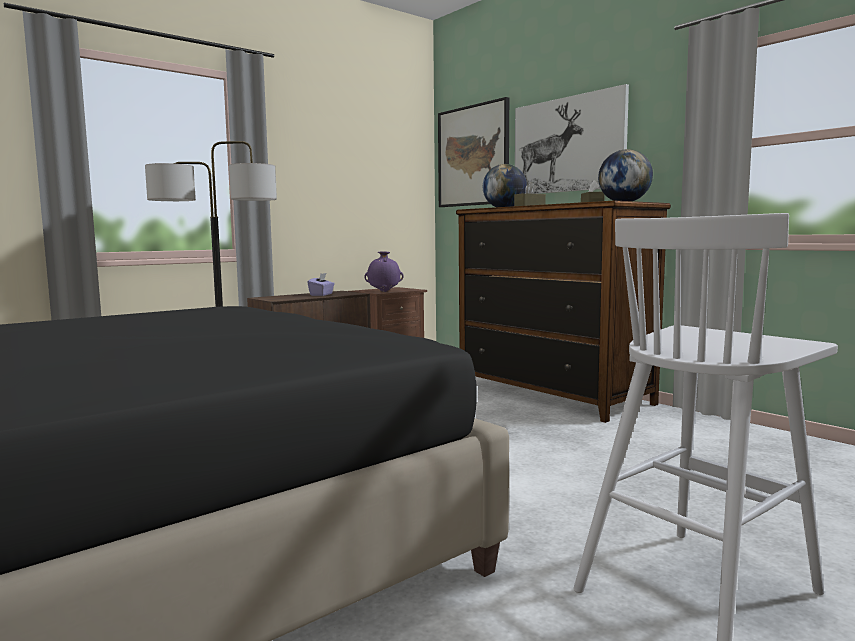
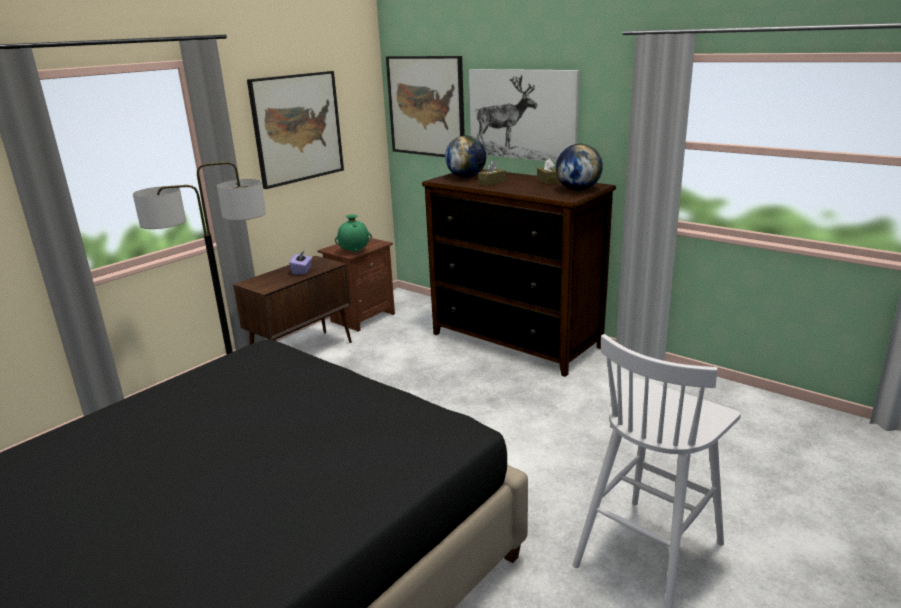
camera: 10 degrees left, 15 degrees up
purple vase [364,251,404,292] -> green vase [335,214,372,253]
none -> picture [247,71,344,189]

